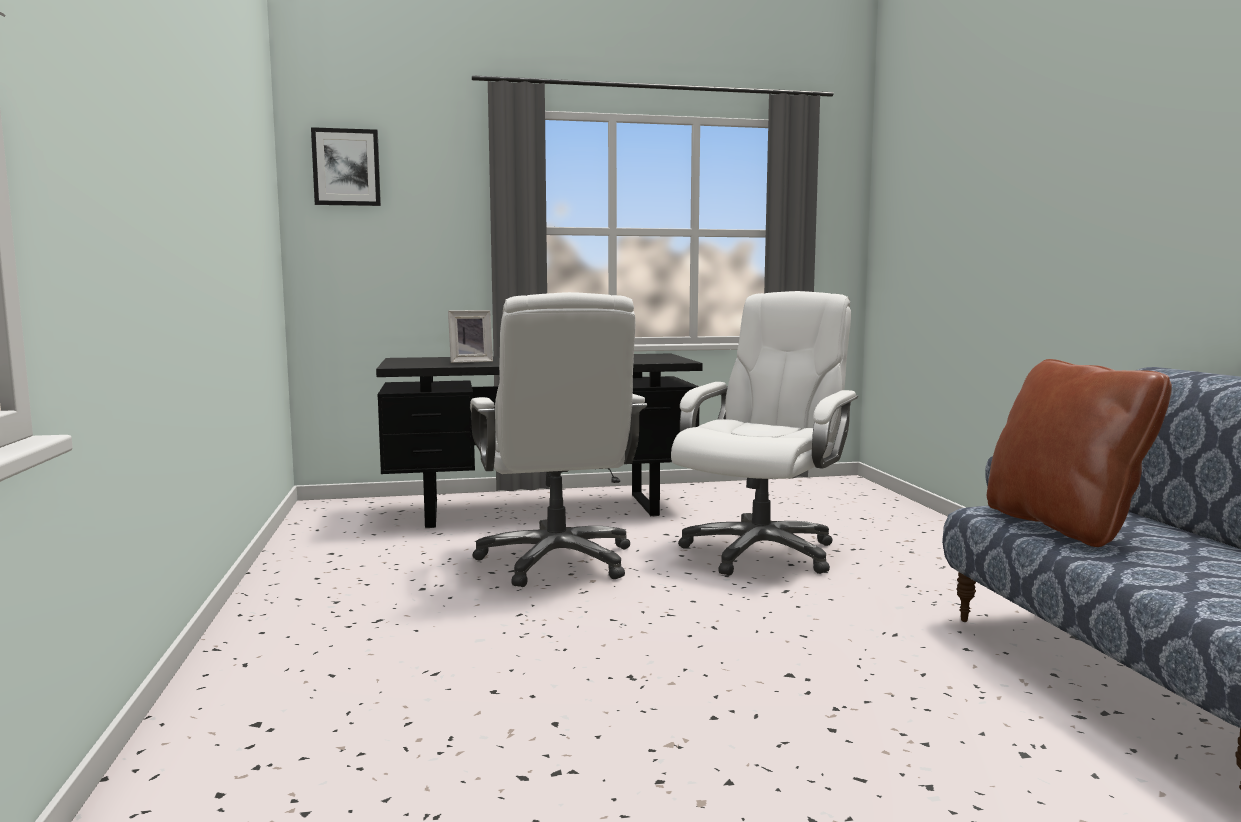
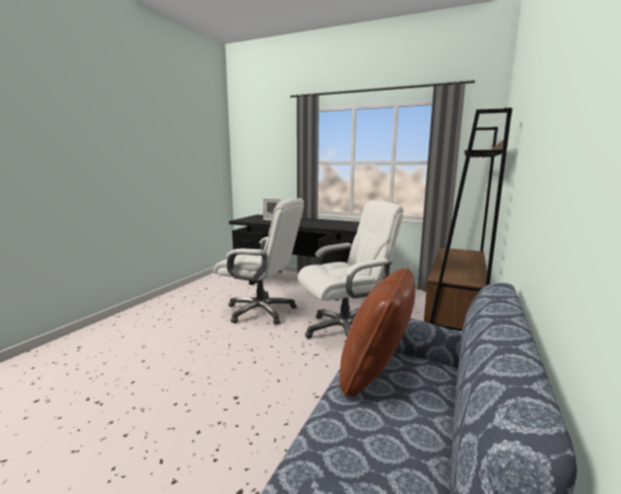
camera: 35 degrees right, 5 degrees up
picture [311,127,381,206] -> none
white office chair [470,292,647,587] -> white office chair turned 90 degrees counterclockwise [214,198,304,324]
none -> brown bookcase [424,107,512,331]

